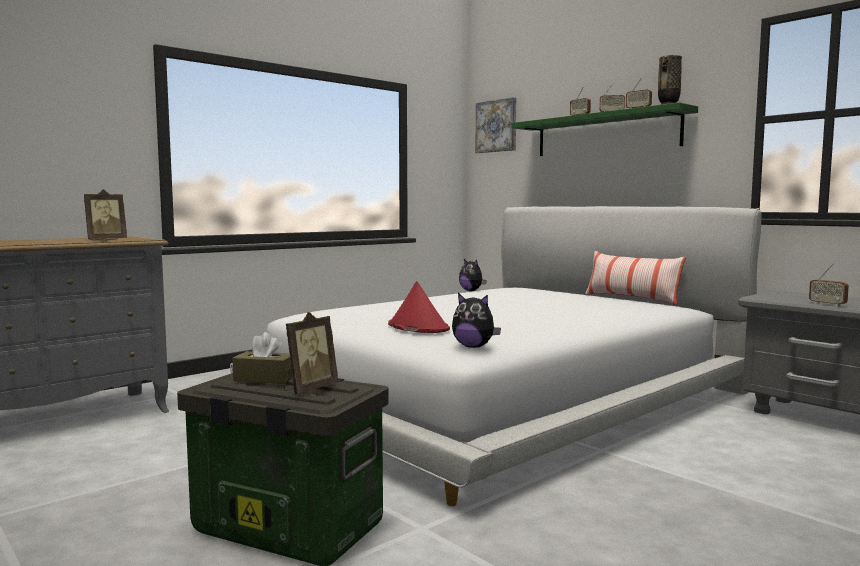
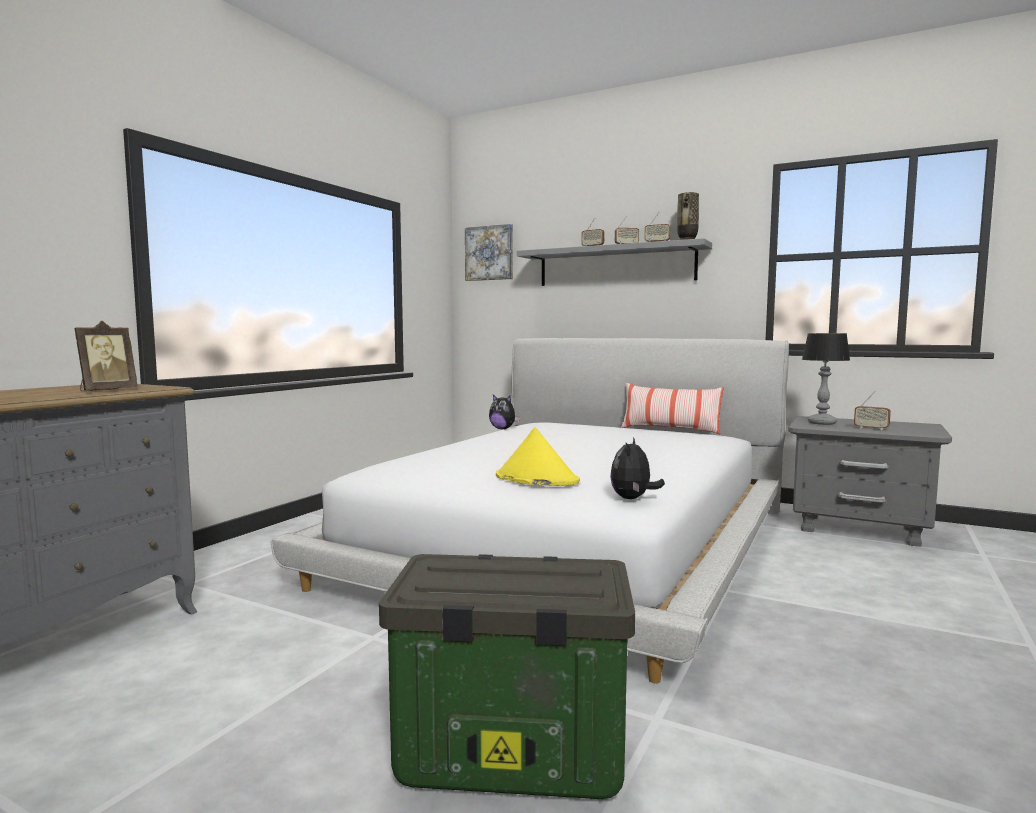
camera: 20 degrees left, 0 degrees up
brown tissue box [232,332,293,384] -> none
picture frame [284,312,338,394] -> none
red hat [388,281,450,333] -> yellow hat [496,427,580,486]
plush toy [452,293,501,348] -> plush toy turned 105 degrees clockwise [610,437,665,499]
green shelf [512,102,698,156] -> grey shelf [517,238,712,286]
none -> table lamp [802,333,850,425]

